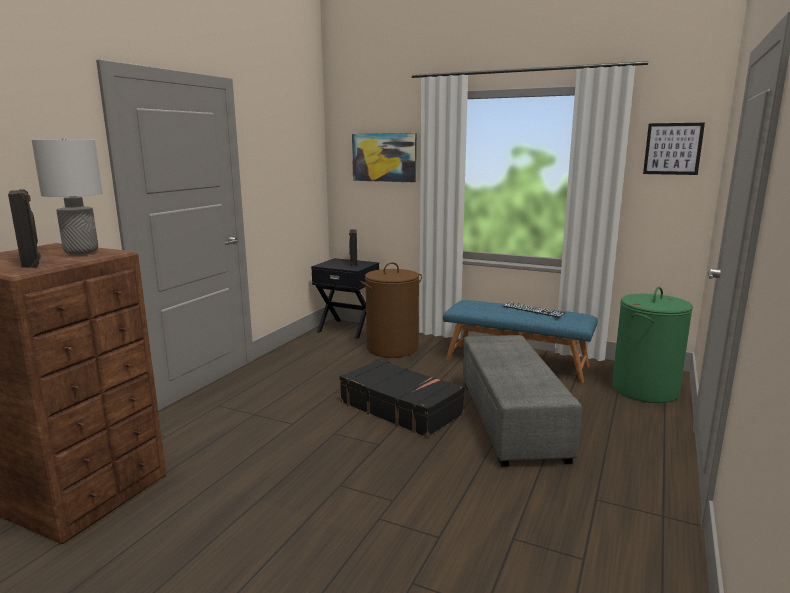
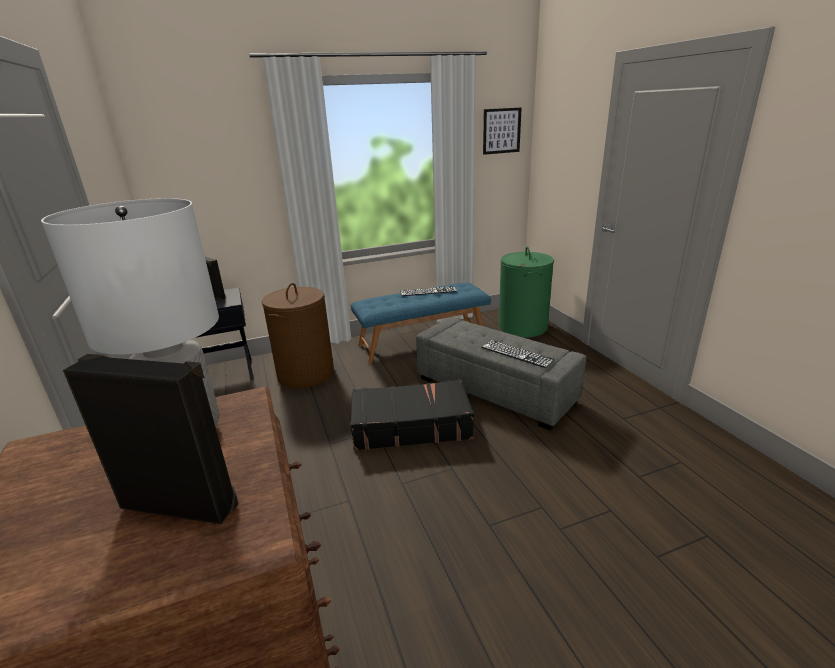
camera: 45 degrees left, 10 degrees up
picture [352,133,417,183] -> none
none -> keyboard [481,340,555,368]

